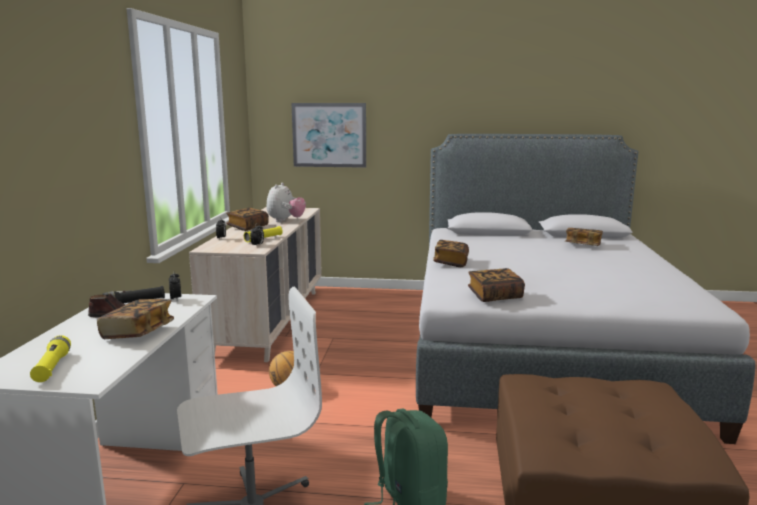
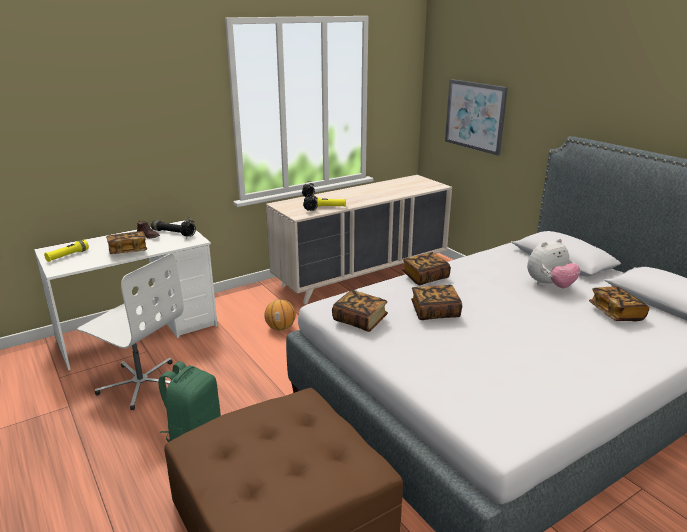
camera: 50 degrees right, 10 degrees up
book [226,208,269,231] -> book moved to [411,285,462,320]
plush toy [266,182,306,222] -> plush toy moved to [527,239,581,288]

